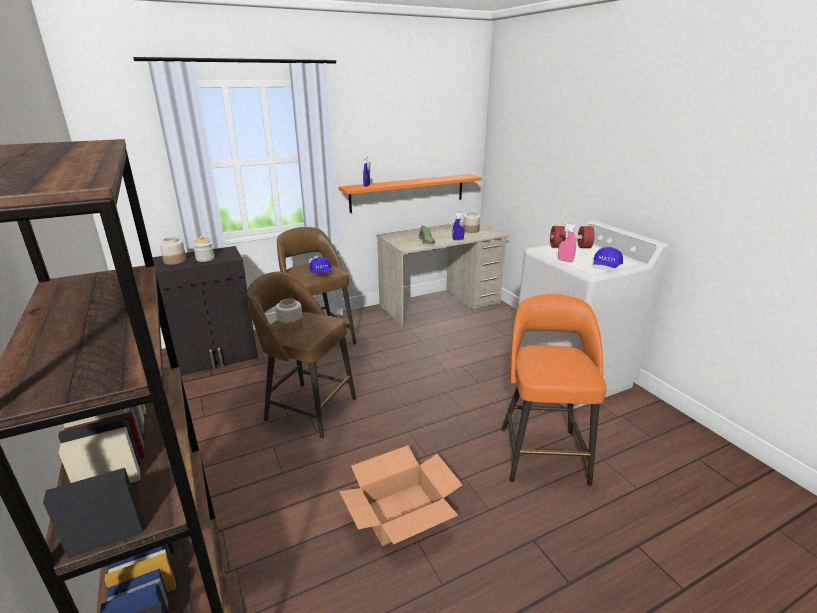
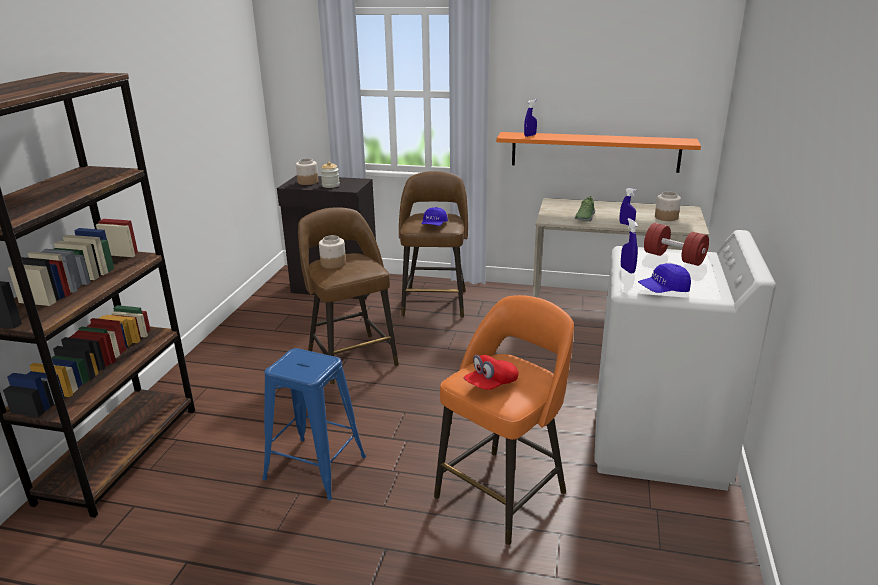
camera: 40 degrees right, 0 degrees up
cardboard box [339,446,462,546] -> blue stool [262,348,366,500]
pink spray bottle [558,223,576,262] -> blue spray bottle [621,218,638,274]
none -> red cap [464,355,518,390]

